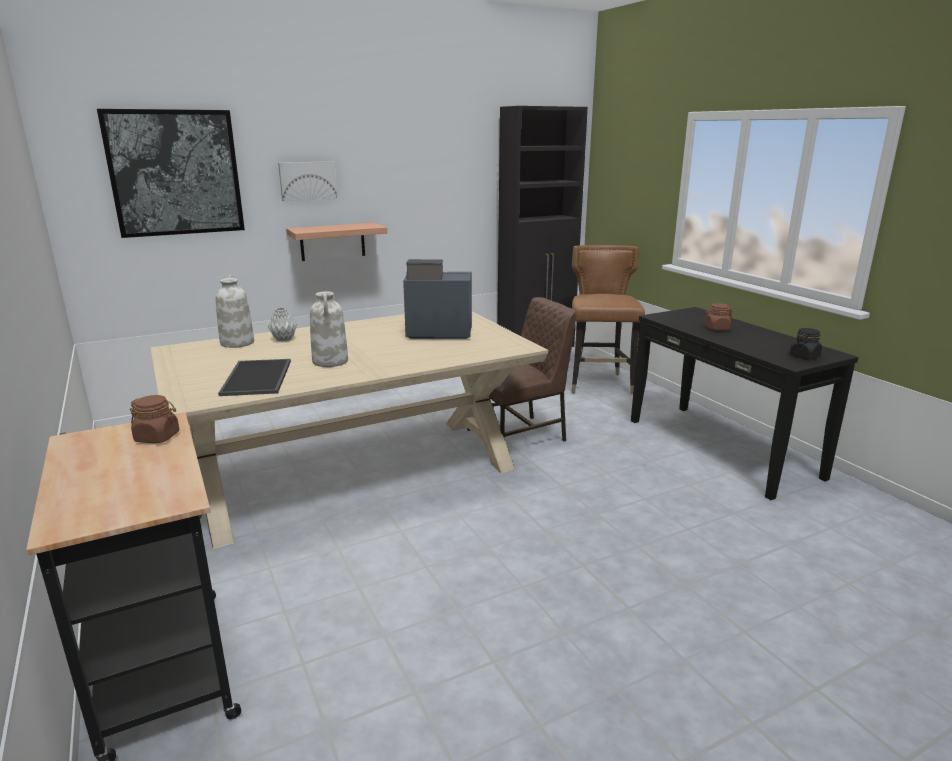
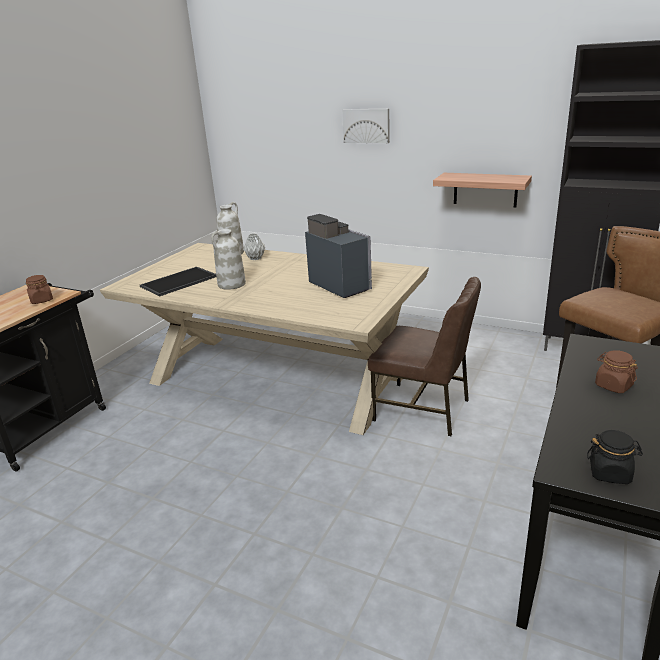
camera: 55 degrees right, 5 degrees up
picture [97,109,245,238] -> none
shelf [286,223,388,261] -> shelf moved to [433,173,532,208]

